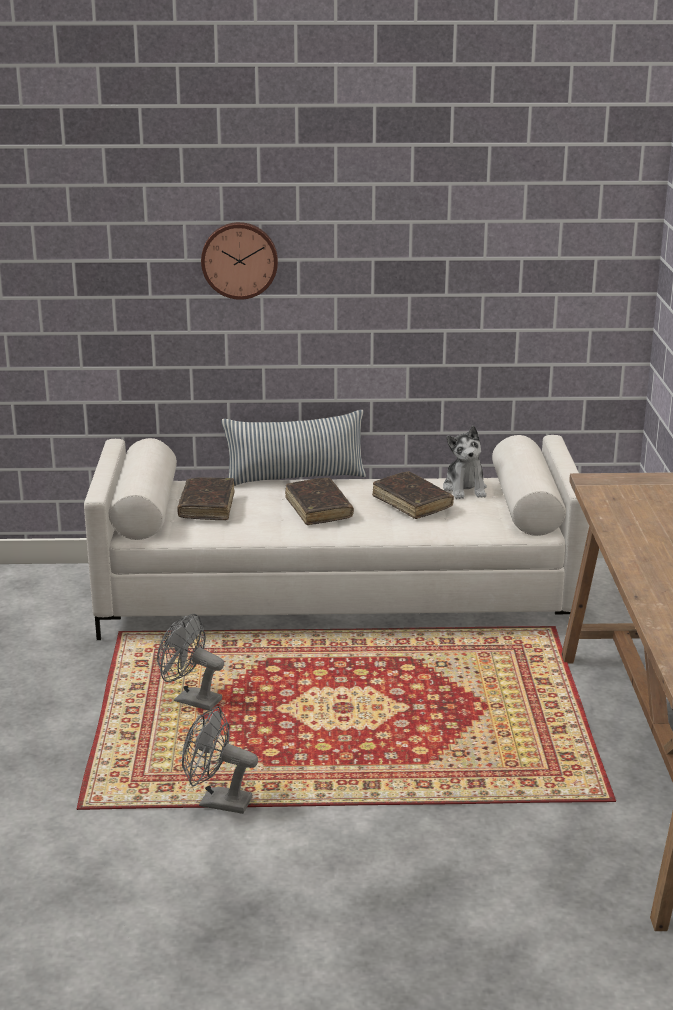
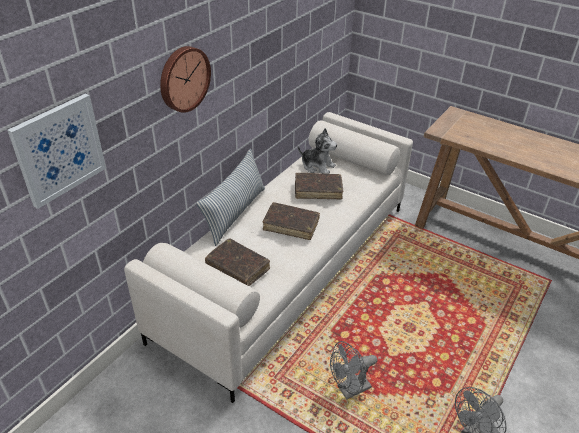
camera: 55 degrees left, 15 degrees up
none -> picture [7,94,106,209]

